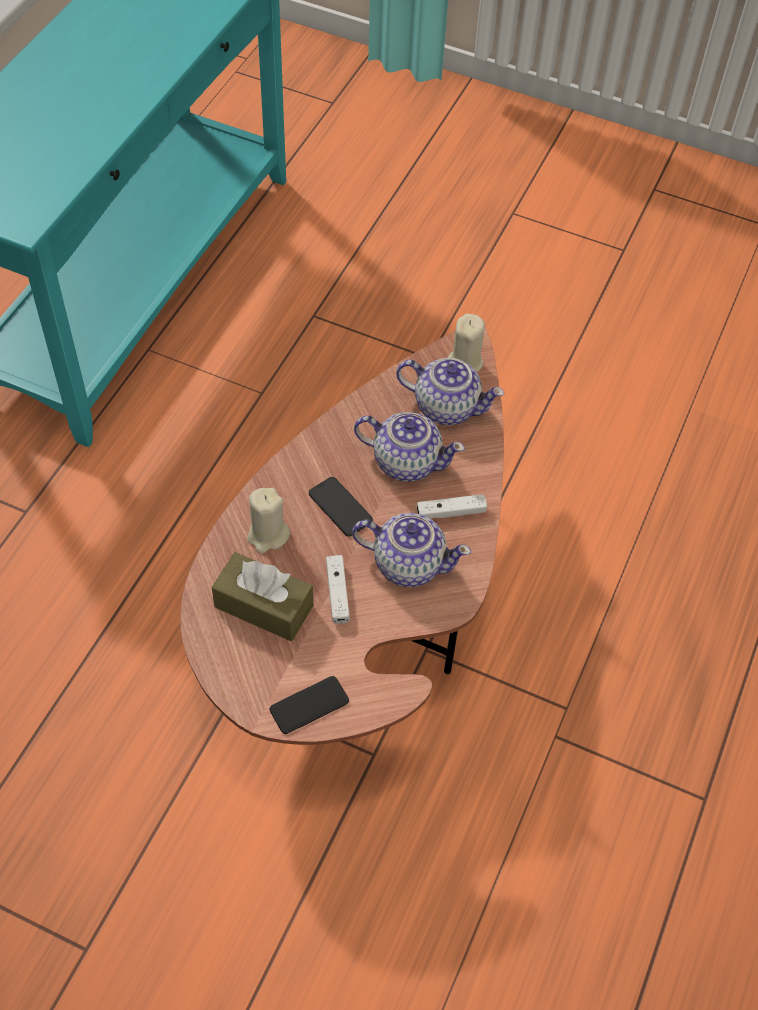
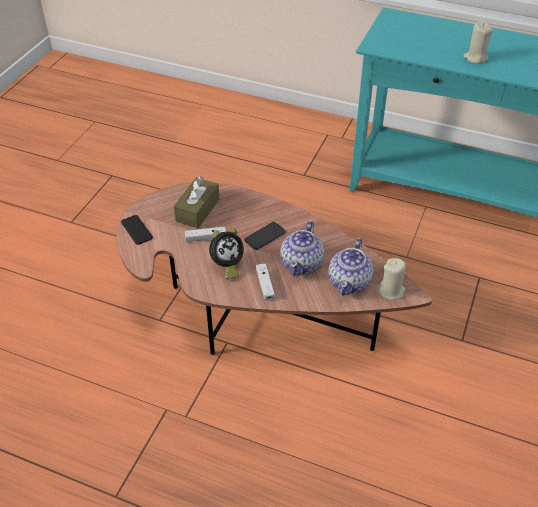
camera: 90 degrees right, 10 degrees down
beige candle [247,488,290,553] -> beige candle moved to [463,21,493,64]
teapot [352,513,471,587] -> alarm clock [209,228,244,279]

